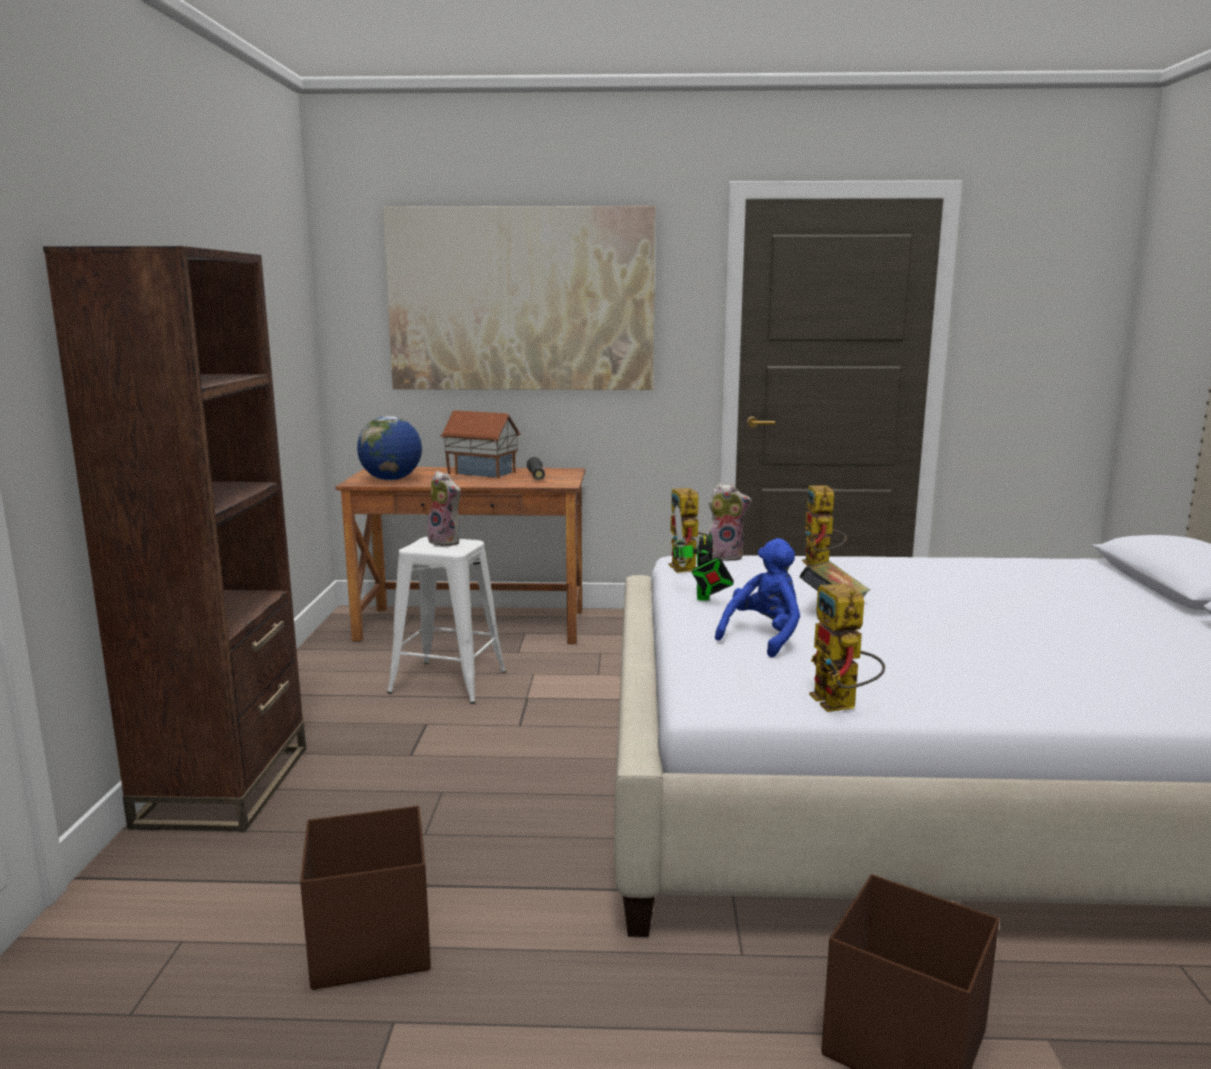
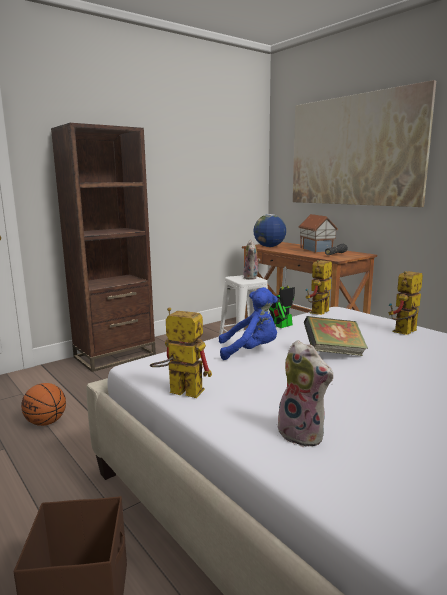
camera: 50 degrees right, 0 degrees up
brown storage box [300,806,431,990] -> basketball [21,383,66,426]
plush toy [706,483,752,561] -> plush toy moved to [278,340,333,447]
toy robot [809,583,885,712] -> toy robot turned 75 degrees clockwise [150,307,212,398]

